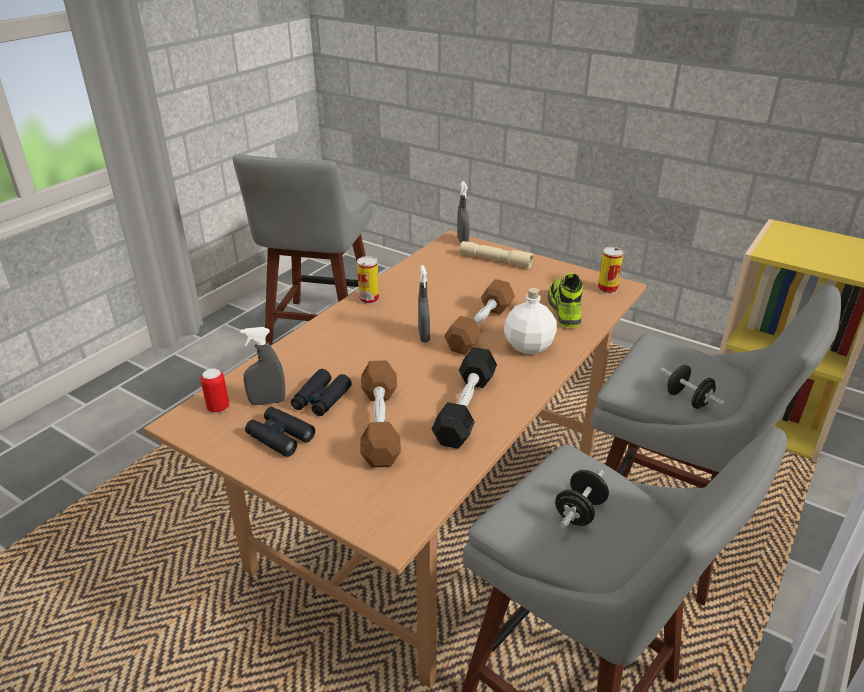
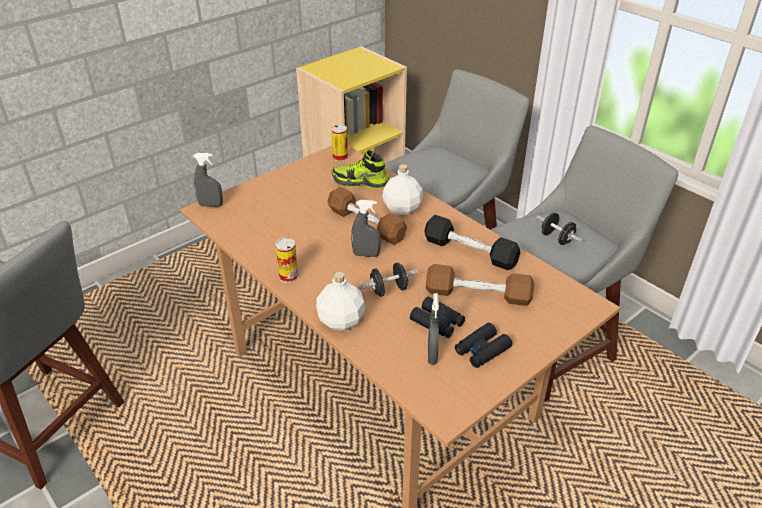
camera: 75 degrees left, 5 degrees up
can [201,368,229,413] -> none
beige flashlight [460,241,534,268] -> none
black dumbbell [660,365,726,409] -> black dumbbell moved to [359,263,418,297]
none -> white bottle [316,272,365,331]

